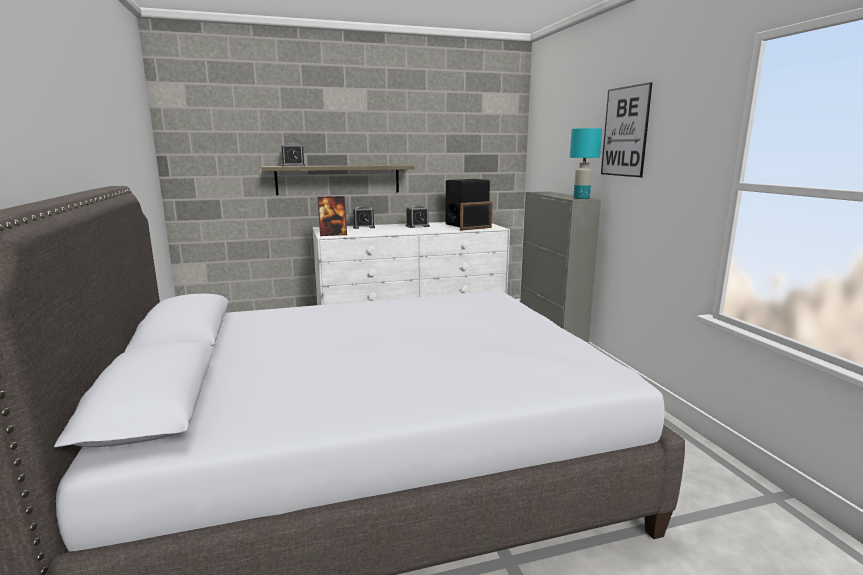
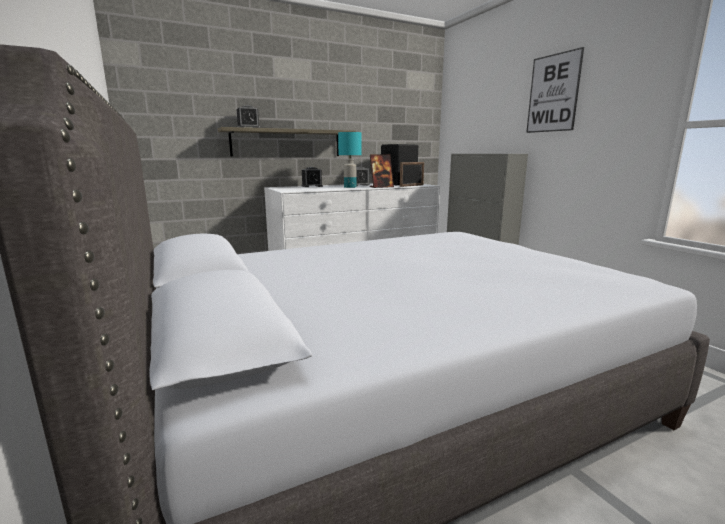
camera: 10 degrees left, 0 degrees up
picture frame [318,196,347,236] -> picture frame moved to [370,154,394,188]
turquoise table lamp [570,128,602,199] -> turquoise table lamp moved to [338,132,361,188]

